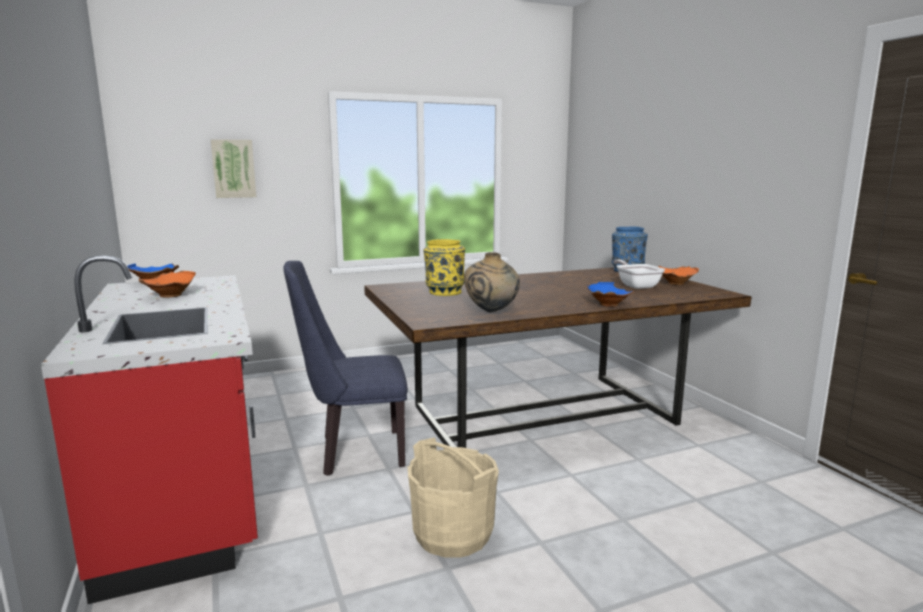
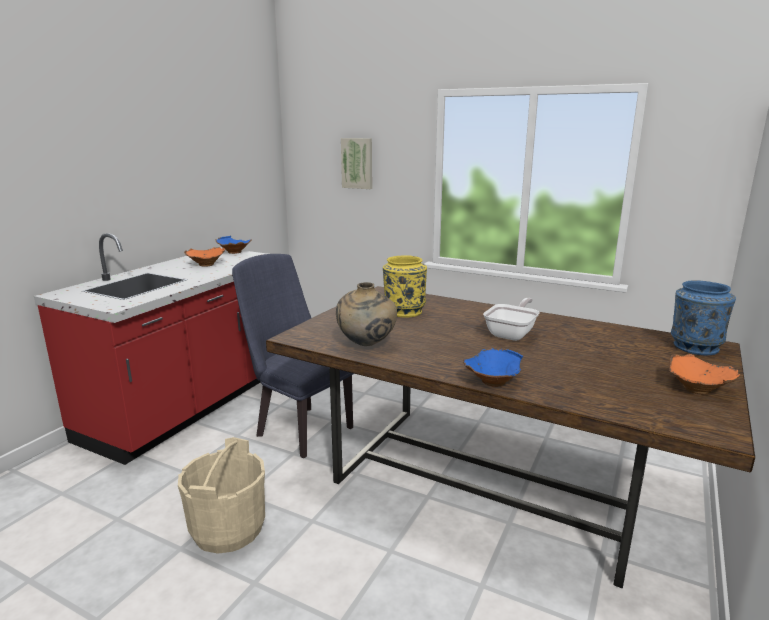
camera: 50 degrees right, 5 degrees up
frying pan [613,260,665,289] -> frying pan moved to [483,298,540,341]

